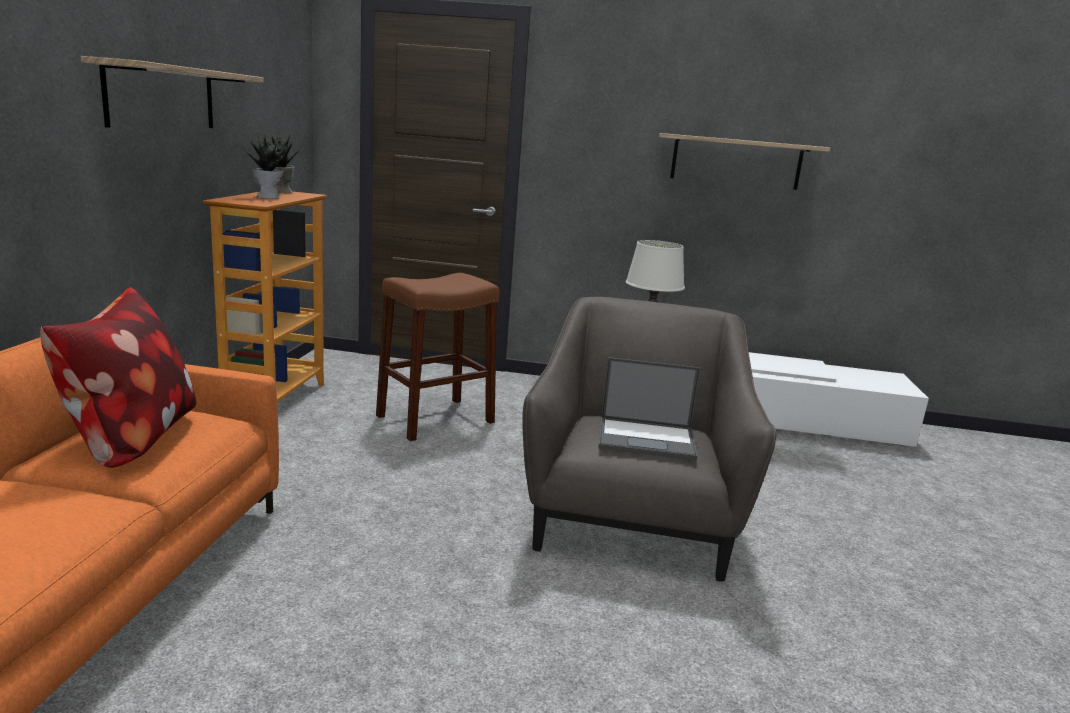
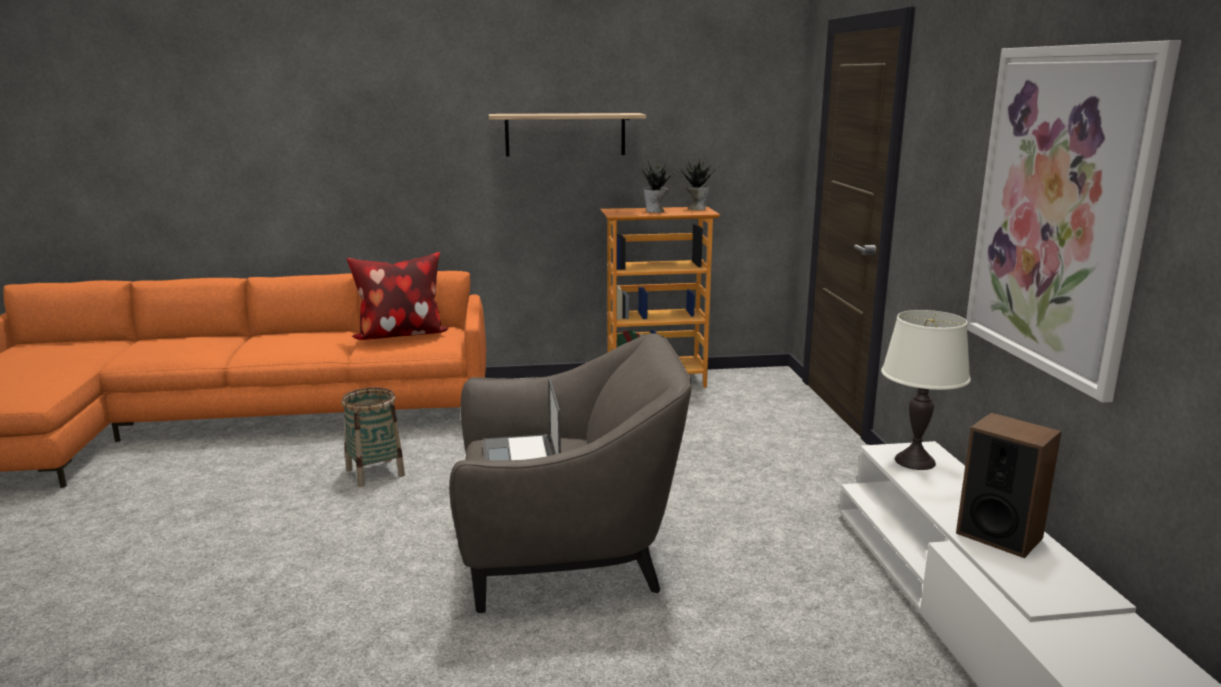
camera: 75 degrees right, 0 degrees up
brown stool [376,273,499,441] -> none
shelf [659,133,830,190] -> picture [966,40,1181,403]
none -> basket [342,387,405,487]
none -> speaker [956,413,1062,558]

